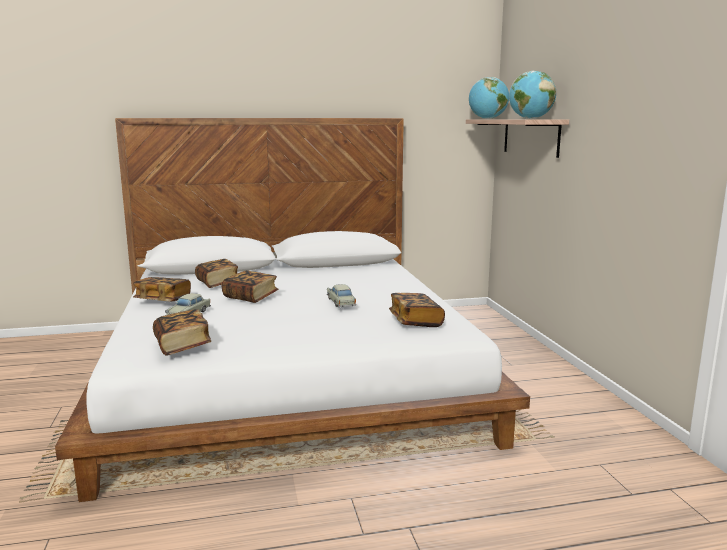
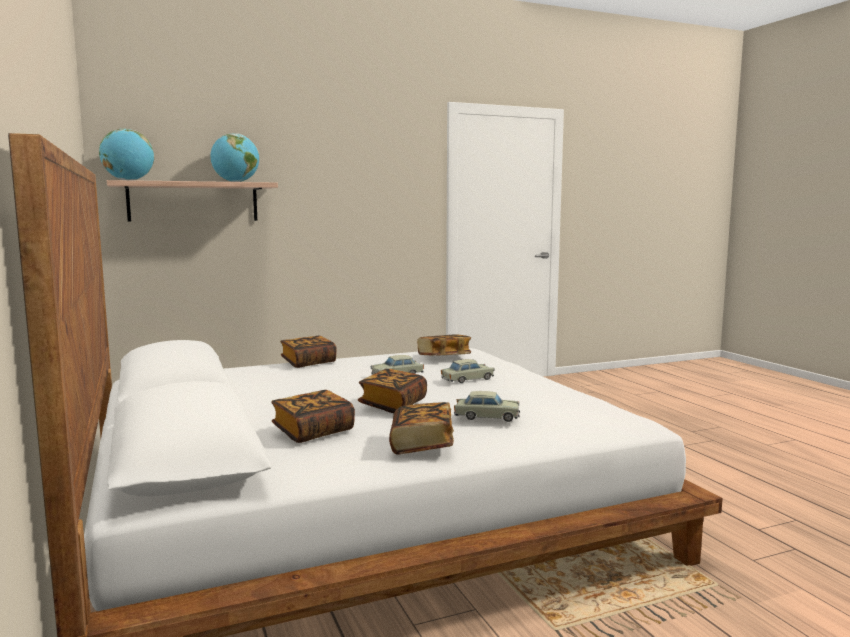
camera: 100 degrees left, 5 degrees down
book [153,309,211,356] -> book moved to [280,336,337,368]
none -> beige toy car [441,359,495,383]

